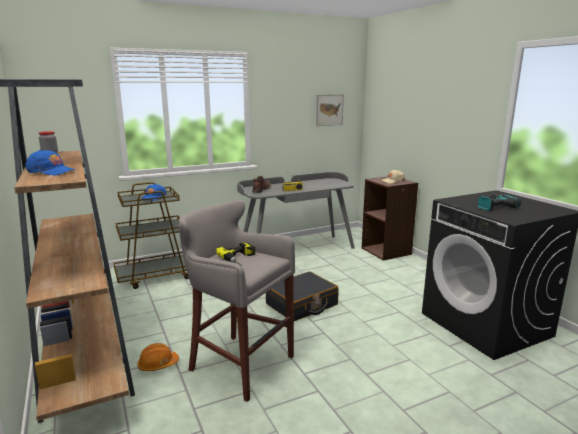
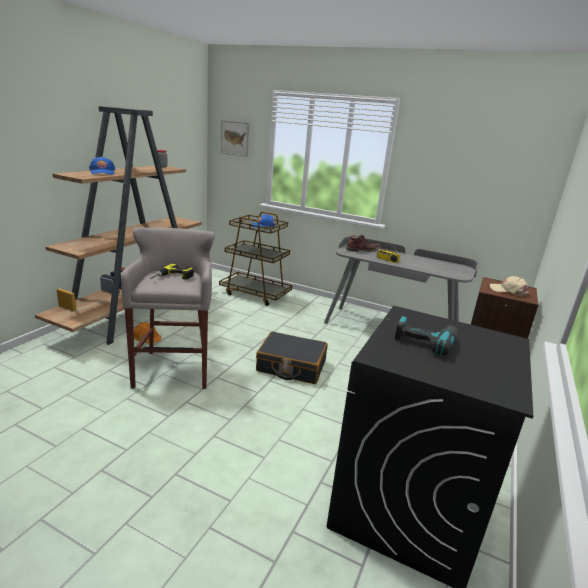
camera: 50 degrees right, 5 degrees up
picture [316,94,344,126] -> picture moved to [221,120,249,157]

